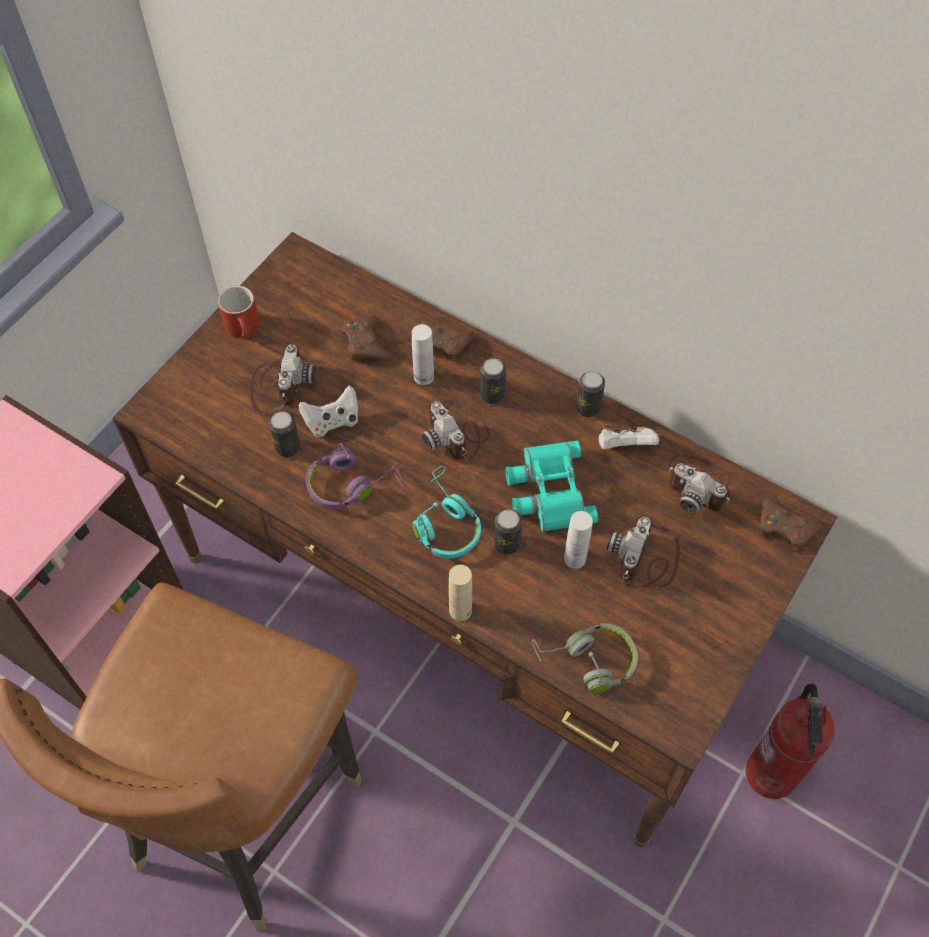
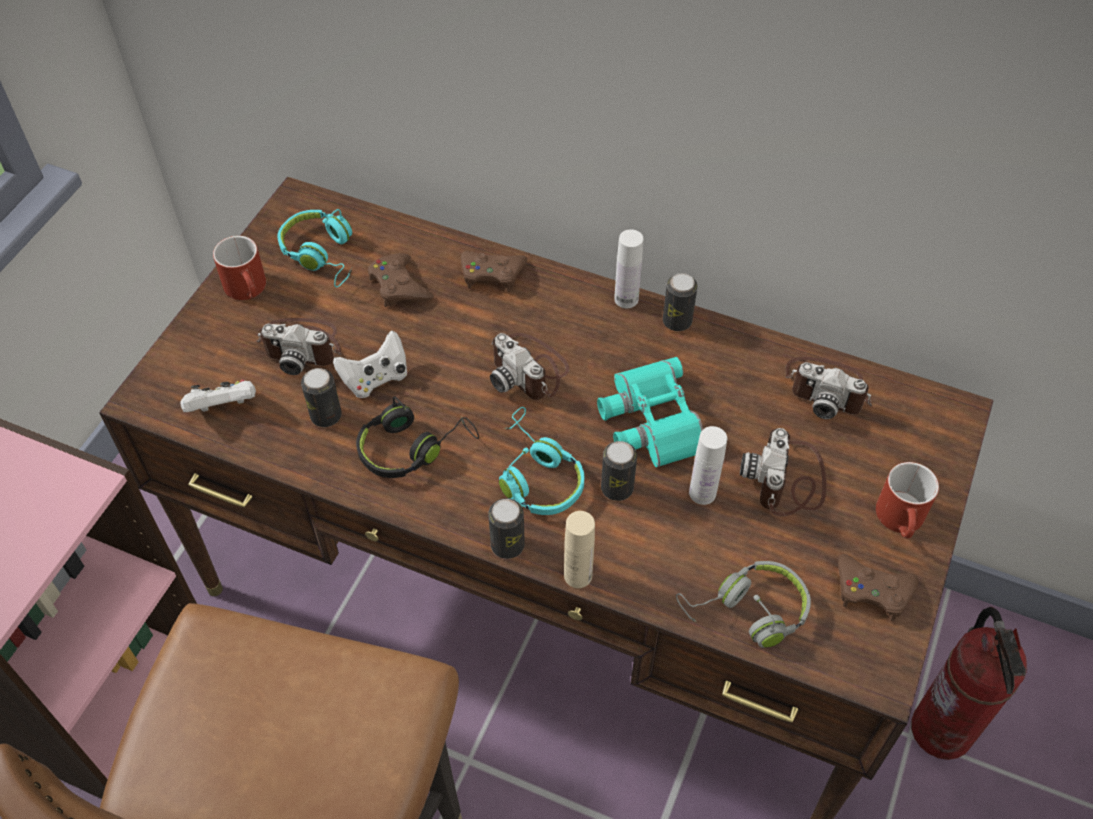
camera: 10 degrees left, 5 degrees down
camera [250,344,316,414] -> camera turned 105 degrees clockwise [256,318,342,375]
purple headphones [306,443,404,509] -> black headphones [356,396,479,478]
white bottle [412,324,434,385] -> white bottle moved to [614,229,644,308]
can [480,358,506,404] -> can moved to [488,498,525,559]
white game controller [599,426,659,449] -> white game controller moved to [180,379,256,412]
brown game controller [760,497,822,551] -> brown game controller moved to [838,554,919,621]
none -> turquoise headphones [277,209,352,287]
none -> red mug [876,462,939,539]

